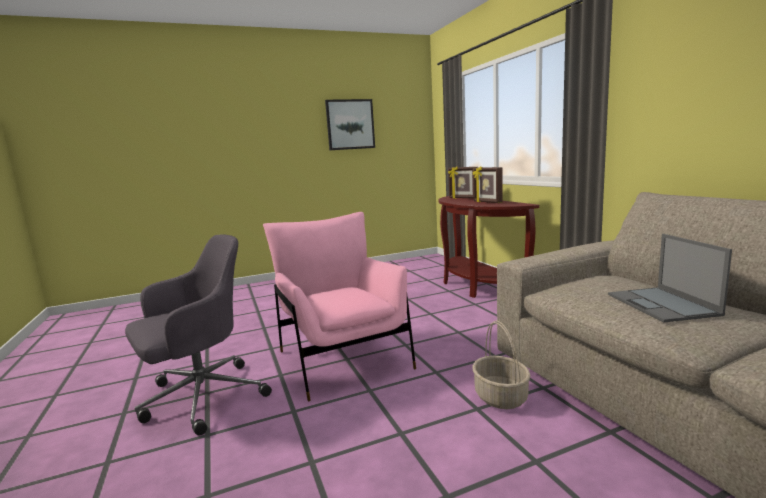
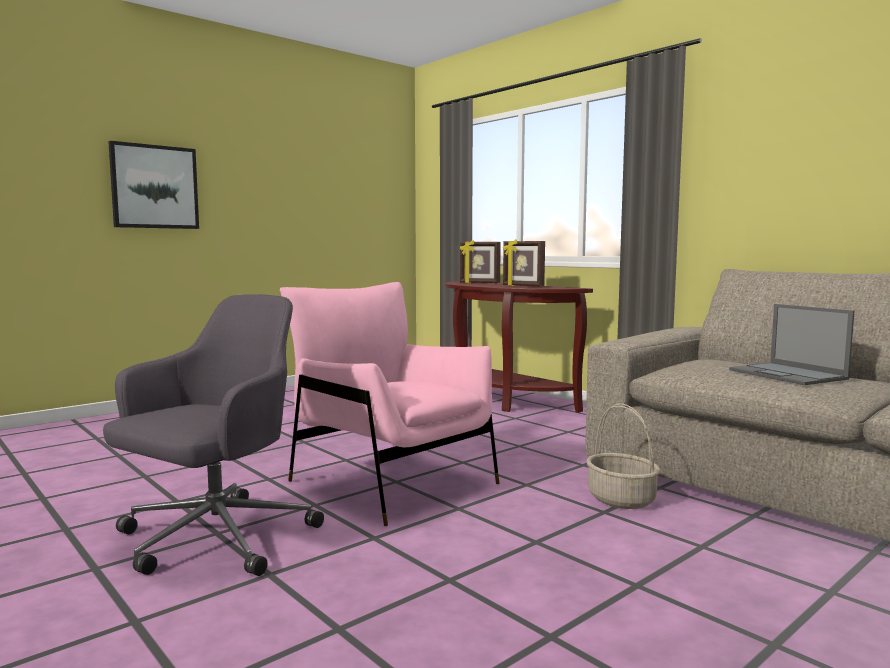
camera: 20 degrees left, 5 degrees down
picture [325,99,375,150] -> picture moved to [108,141,199,229]

